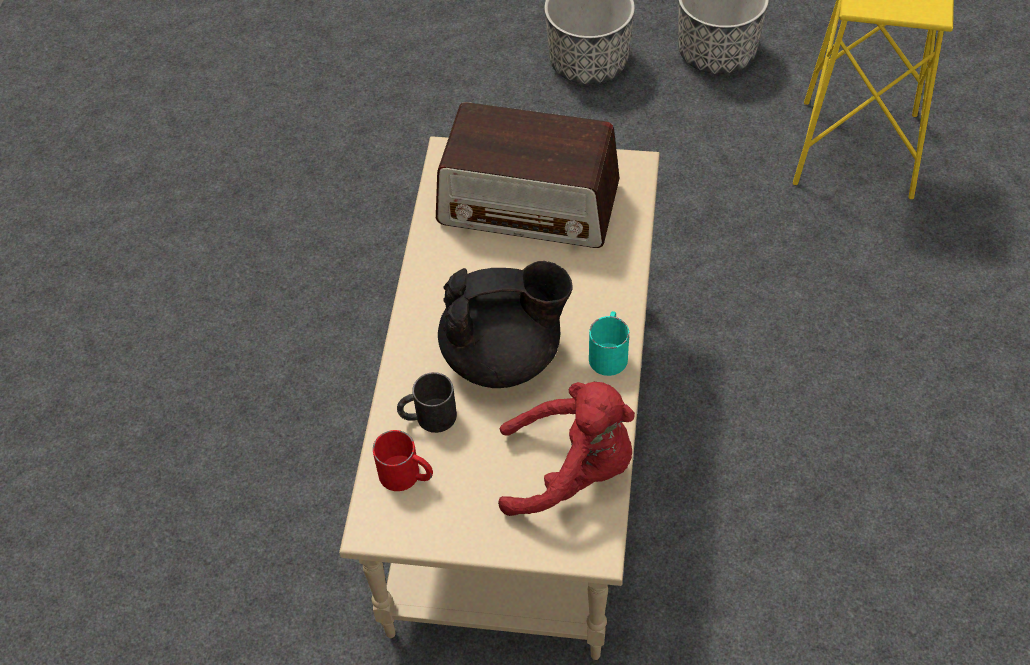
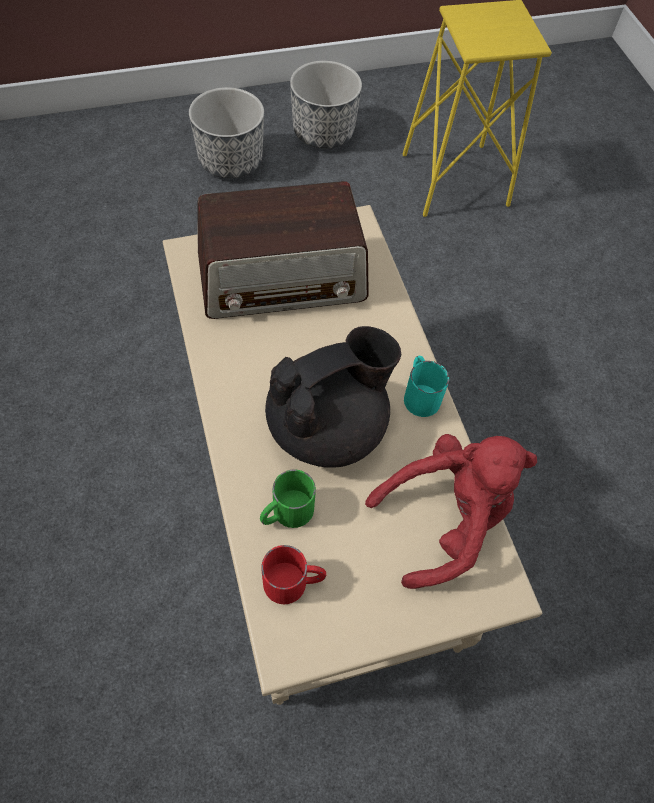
camera: 30 degrees left, 5 degrees up
black mug [397,372,457,433] -> green mug [260,469,316,528]

